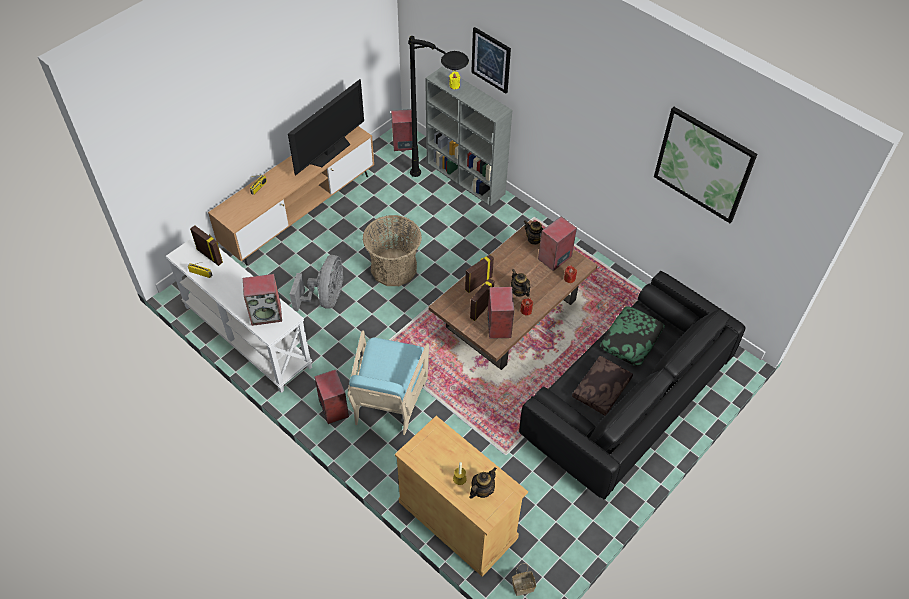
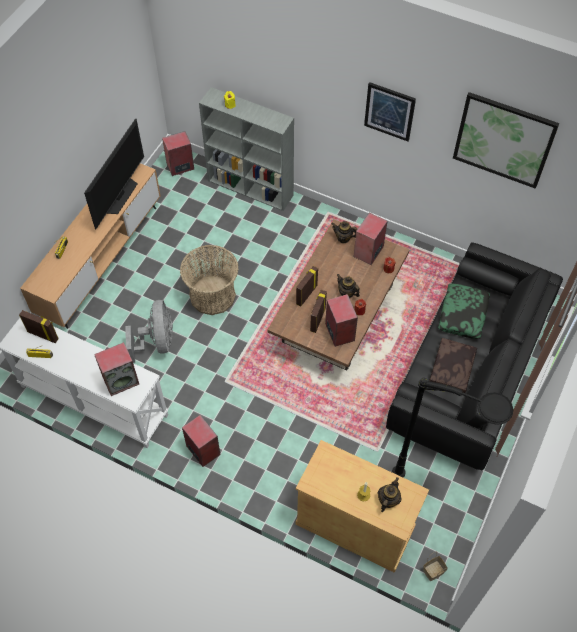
camera: 15 degrees left, 5 degrees up
turquoise armchair [347,330,429,435] -> none
black floor lamp [408,36,469,177] -> black floor lamp moved to [392,377,514,477]
picture [471,27,511,94] -> picture moved to [364,82,416,141]

